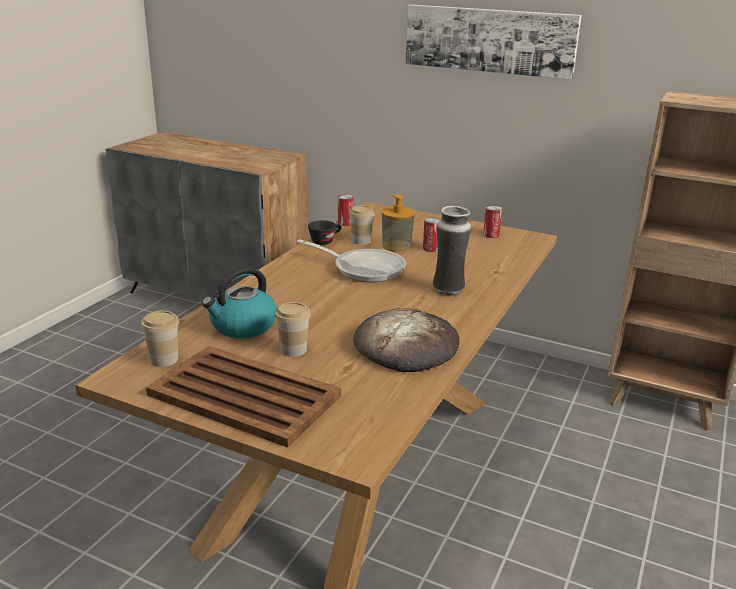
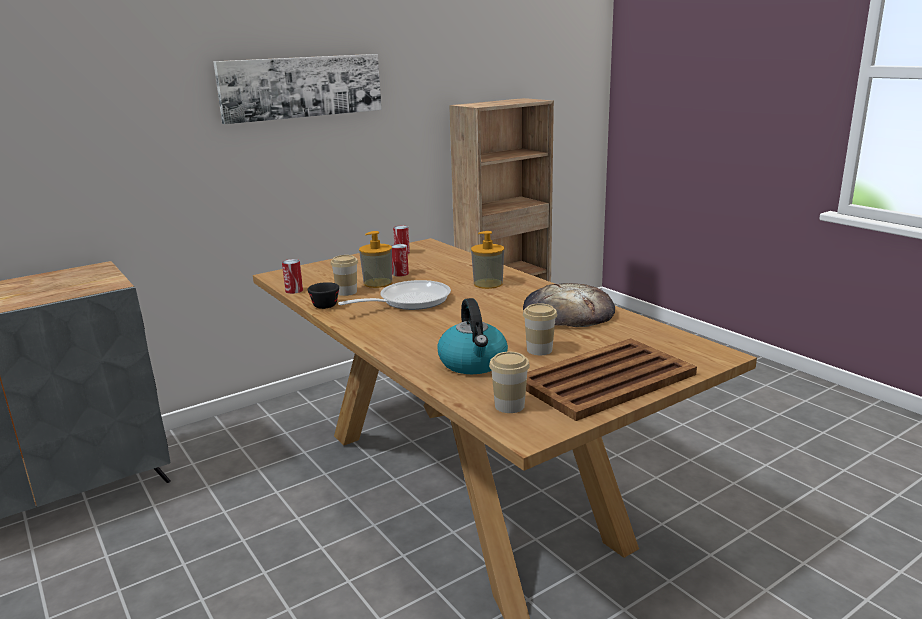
camera: 60 degrees left, 5 degrees down
vase [433,206,471,296] -> soap dispenser [471,231,504,289]

